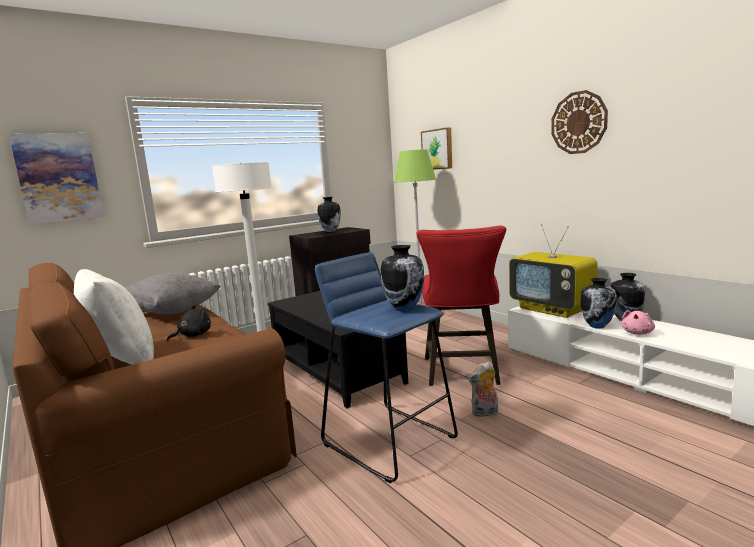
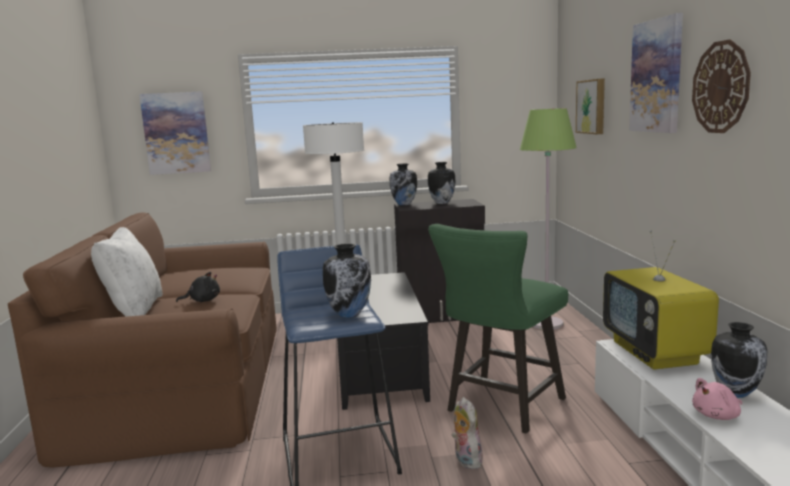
camera: 30 degrees right, 0 degrees up
grey pillow [125,273,221,314] -> none
red stool [416,226,506,386] -> green stool [428,224,568,434]
plush toy [468,361,498,417] -> plush toy turned 60 degrees clockwise [452,397,485,469]
vase [580,278,617,328] -> vase moved to [390,163,417,206]
none -> picture [629,13,683,133]

